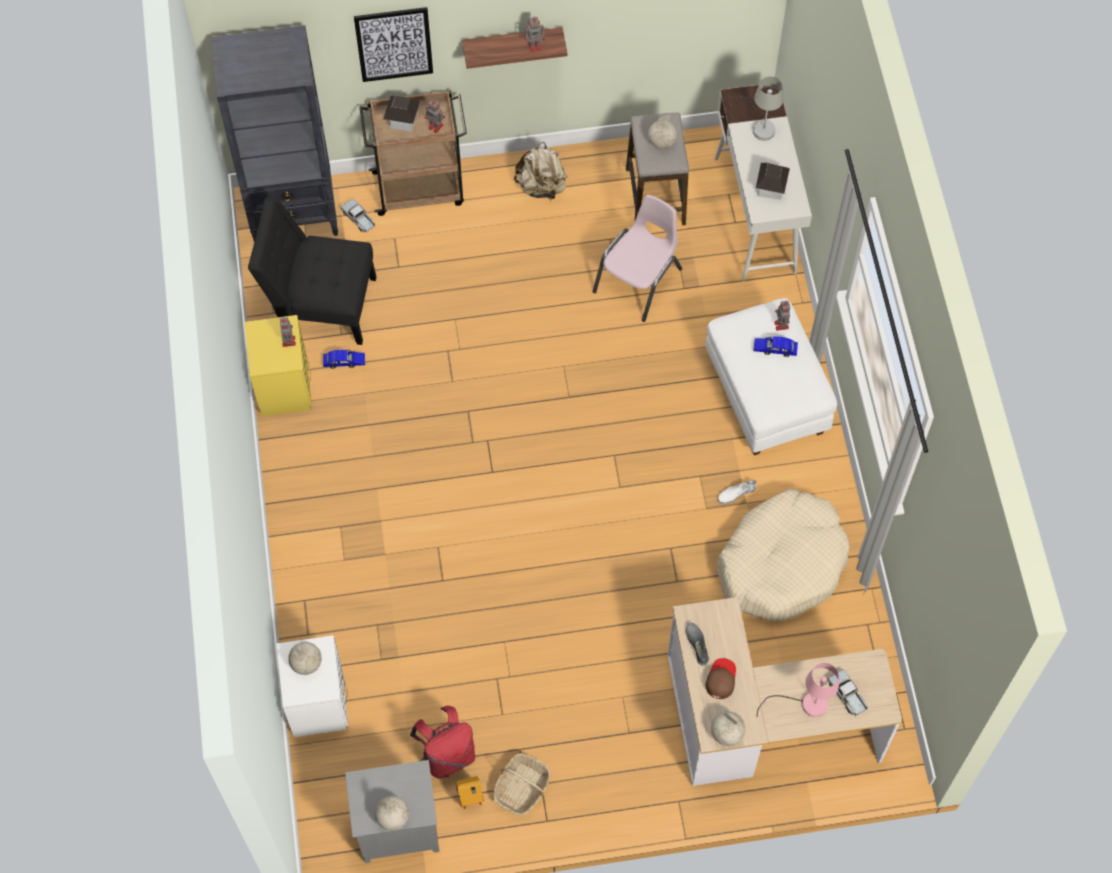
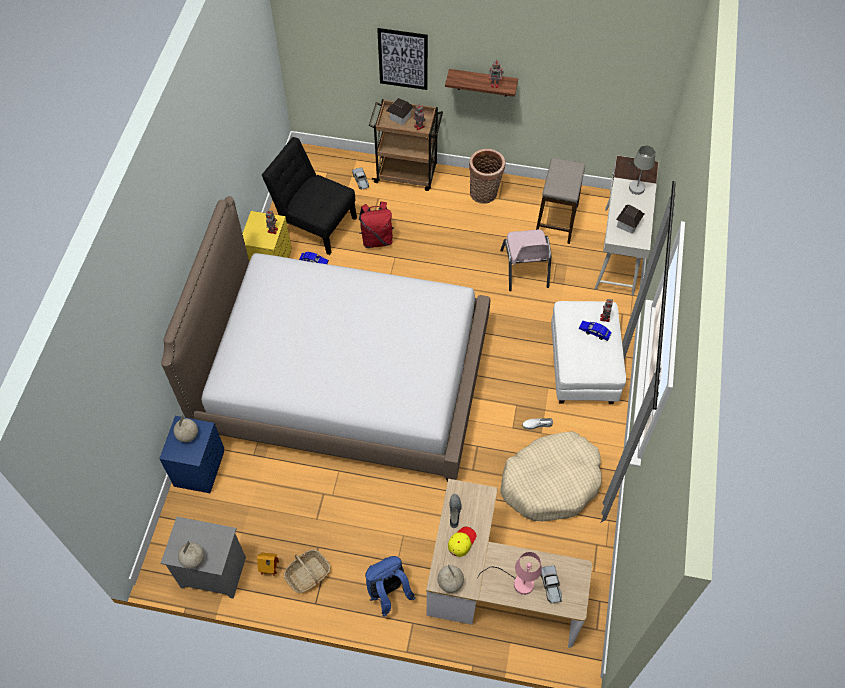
camera: 20 degrees right, 5 degrees down
black bookcase [211,25,338,242] -> none
white nightstand [276,635,348,737] -> blue nightstand [159,416,224,493]
red backpack [410,706,475,779] -> red backpack moved to [359,201,394,248]
beige backpack [514,142,567,201] -> basket [469,149,505,204]
pink chair [592,194,682,322] -> pink chair turned 120 degrees clockwise [500,230,551,291]
globe [648,114,677,149] -> none
brown cap [706,658,736,699] -> yellow cap [448,527,476,557]
none -> bed [161,196,490,482]
none -> blue backpack [365,556,416,616]

